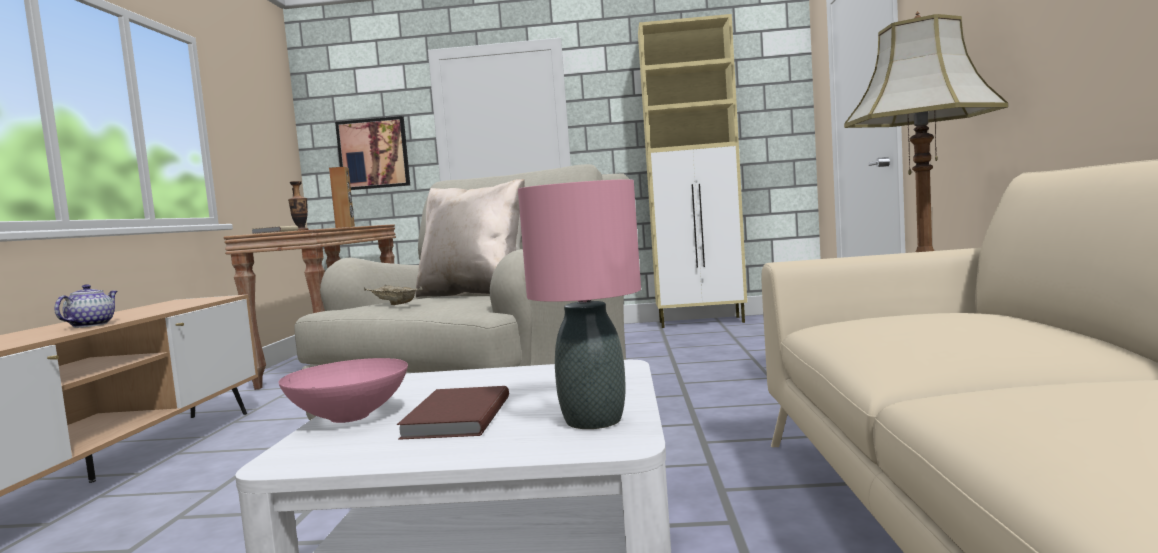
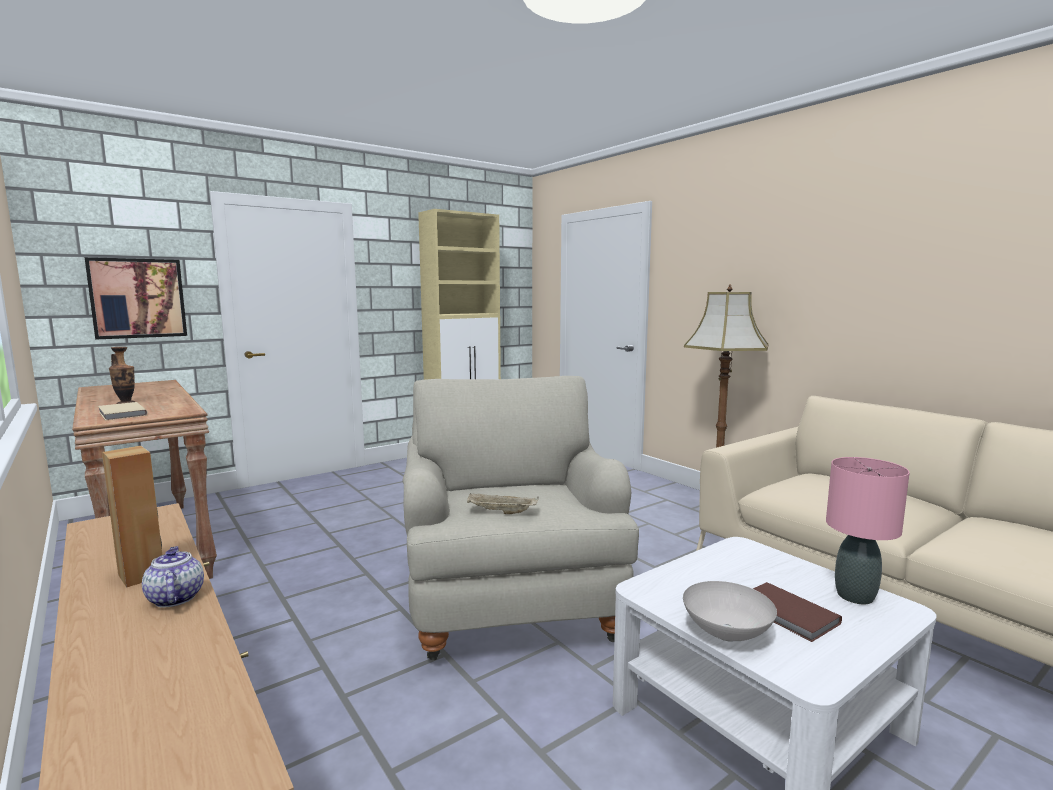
camera: 40 degrees left, 5 degrees up
pink bowl [278,358,408,423] -> white bowl [683,581,777,642]
brown speaker [329,167,355,228] -> brown speaker moved to [102,446,162,588]
beige pillow [415,179,525,298] -> none

